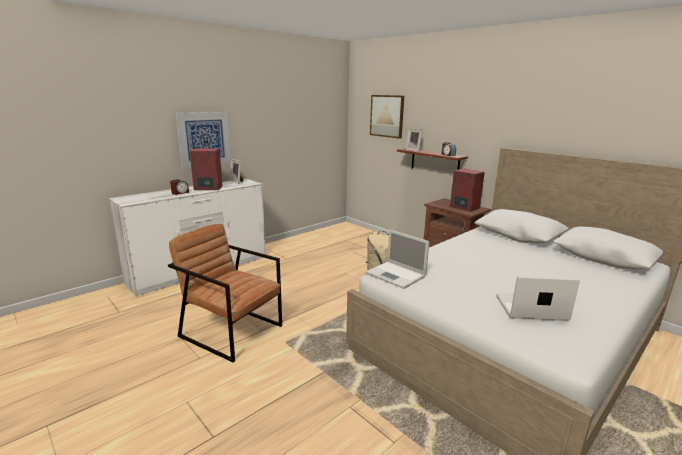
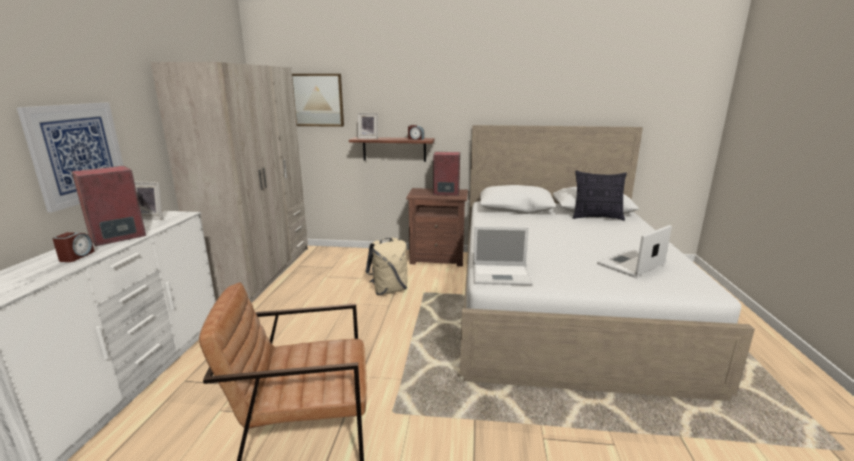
camera: 40 degrees left, 0 degrees up
none -> beige wardrobe [151,62,308,303]
none -> pillow [573,171,627,221]

